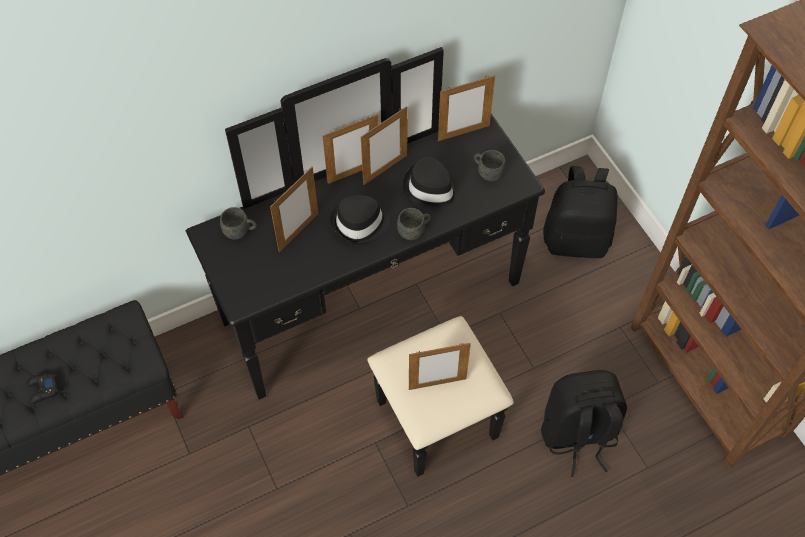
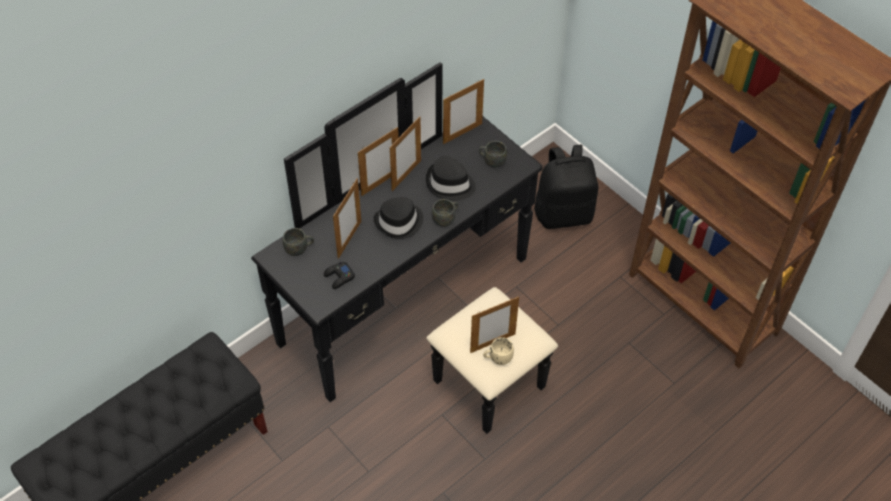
camera: 15 degrees left, 5 degrees down
black game controller [27,373,59,404] -> black game controller moved to [324,262,355,289]
black backpack [541,370,627,477] -> none
none -> beige mug [483,337,514,365]

